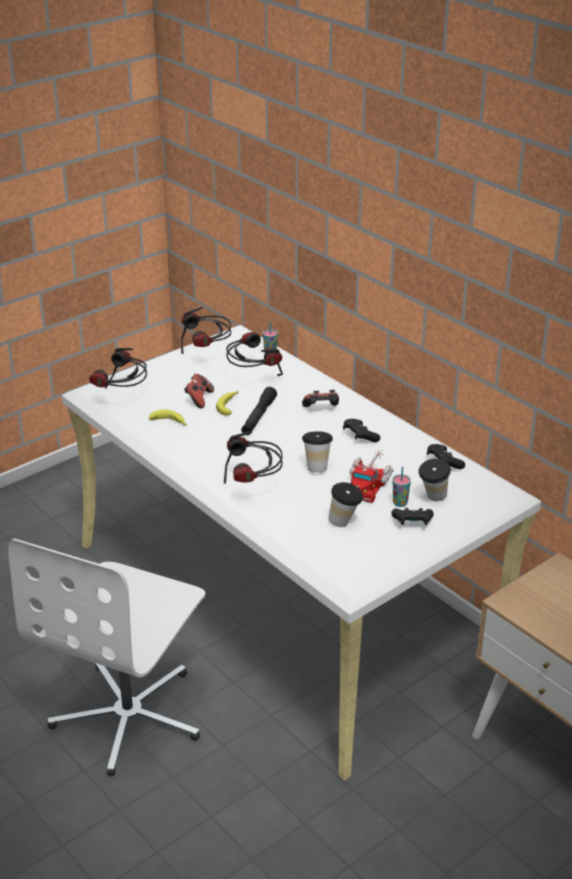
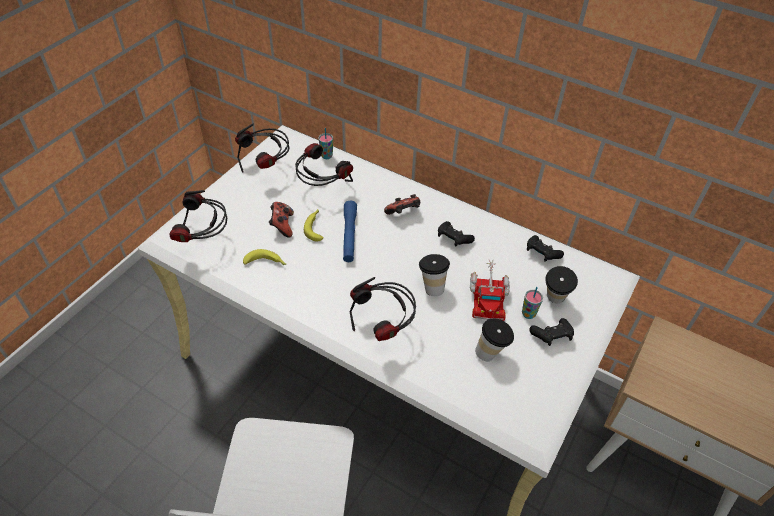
camera: 20 degrees left, 15 degrees up
black flashlight [241,387,277,435] -> blue flashlight [343,201,357,262]

